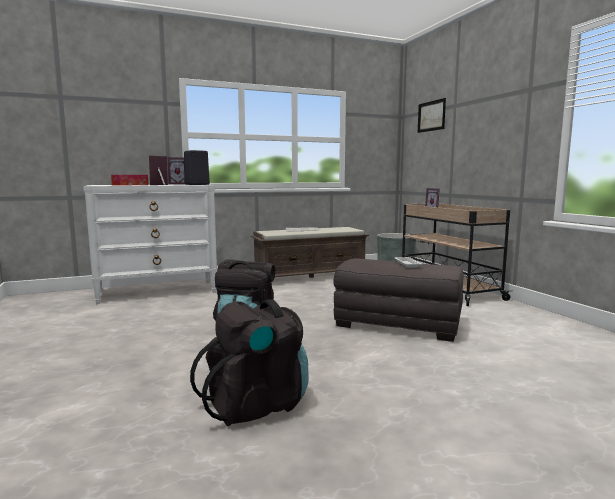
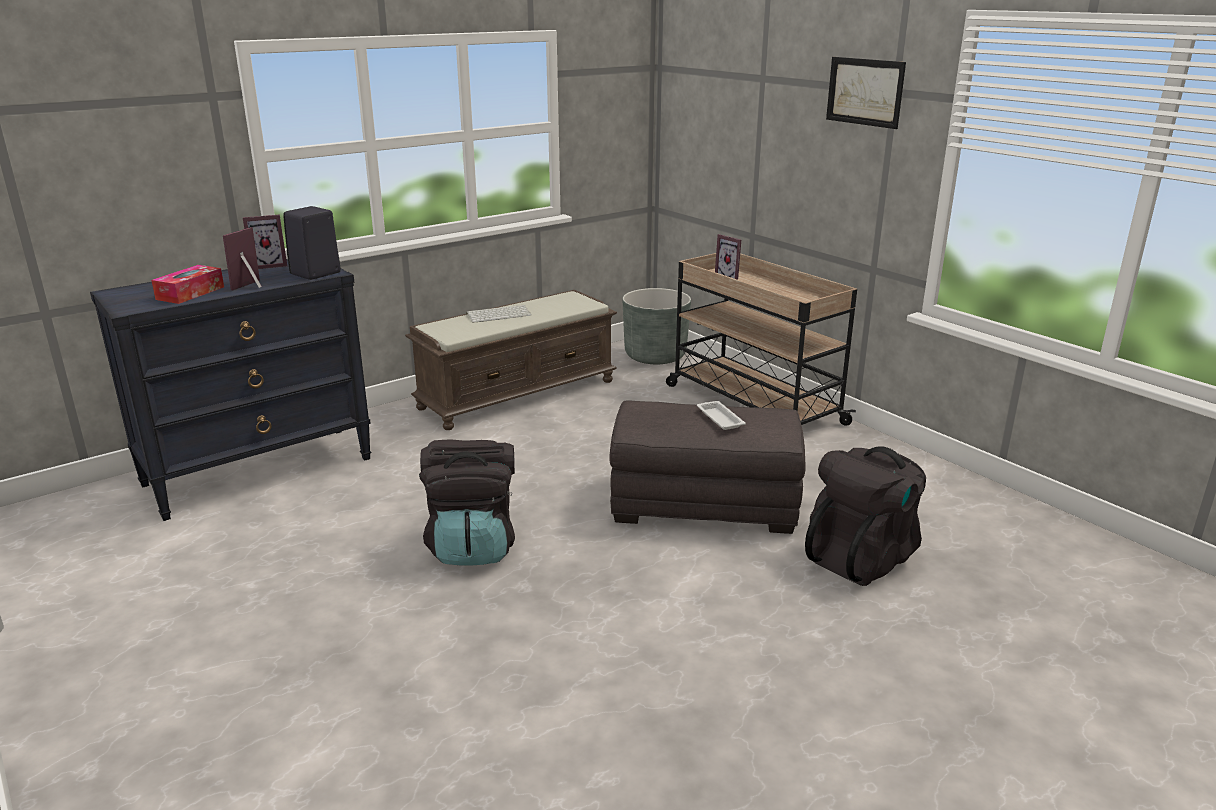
camera: 15 degrees left, 15 degrees up
white dresser [83,184,218,304] -> black dresser [90,259,372,521]
black backpack [190,299,309,426] -> black backpack moved to [805,446,926,586]
picture [418,98,446,133] -> picture moved to [826,57,906,129]

